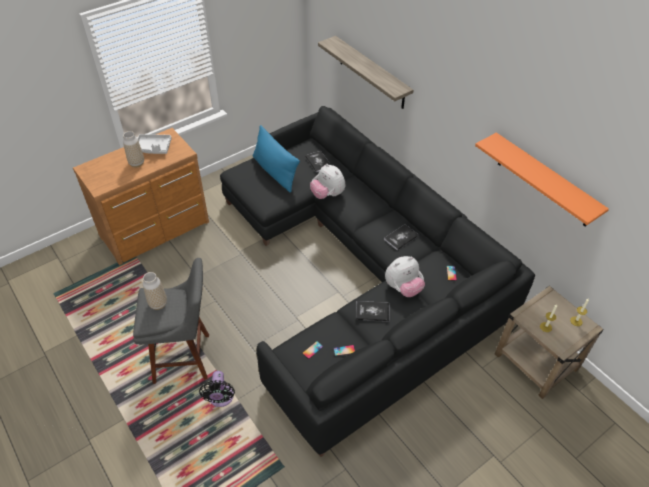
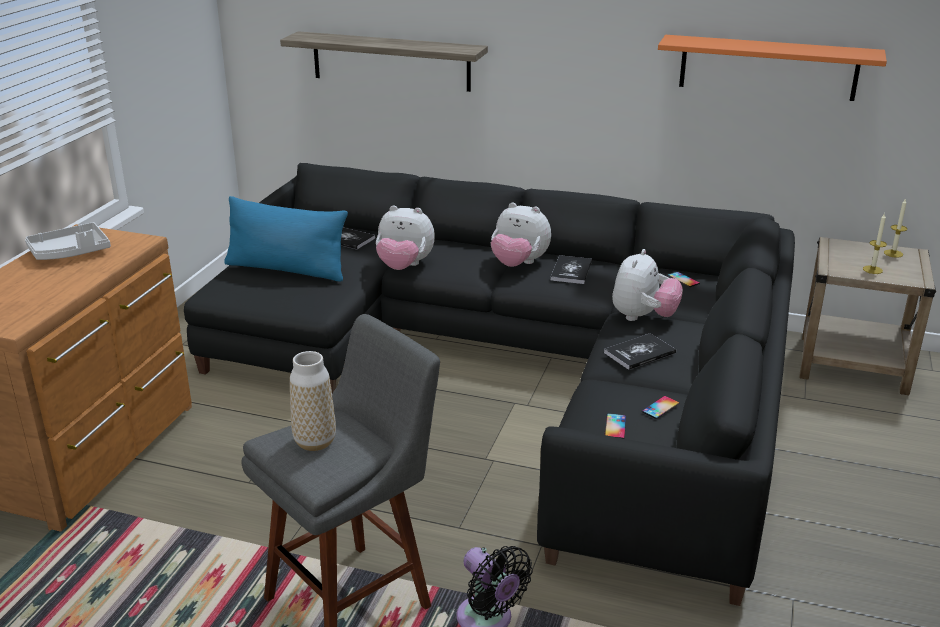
camera: 35 degrees left, 20 degrees down
vase [123,131,144,167] -> none
none -> plush toy [491,202,551,267]

